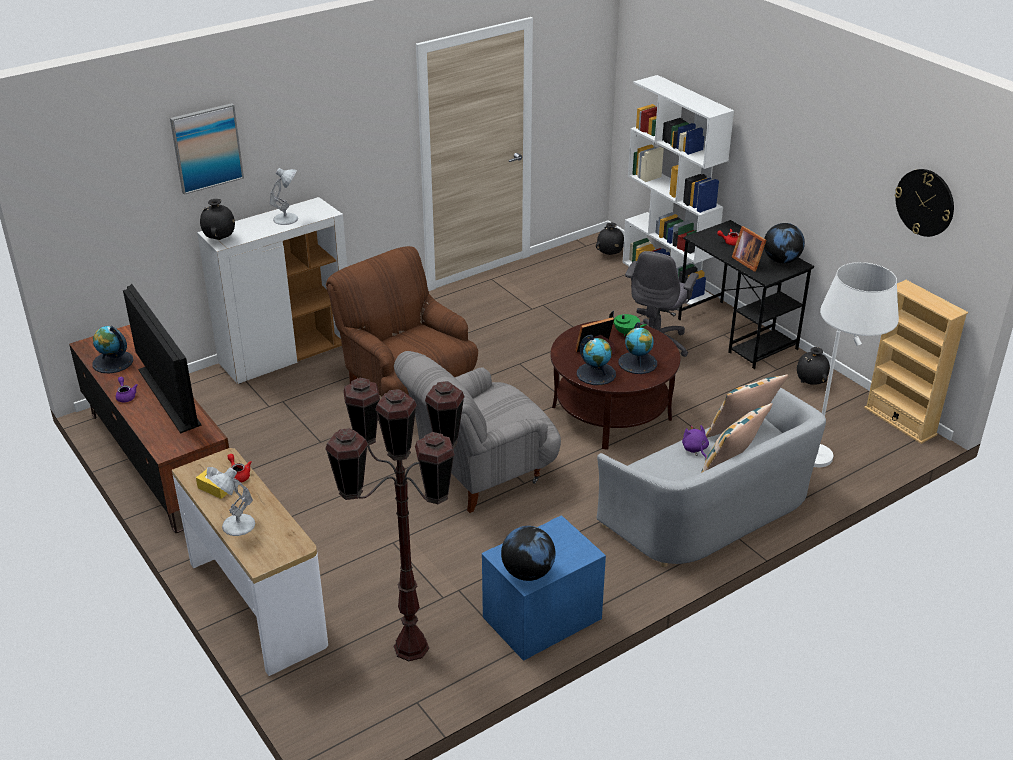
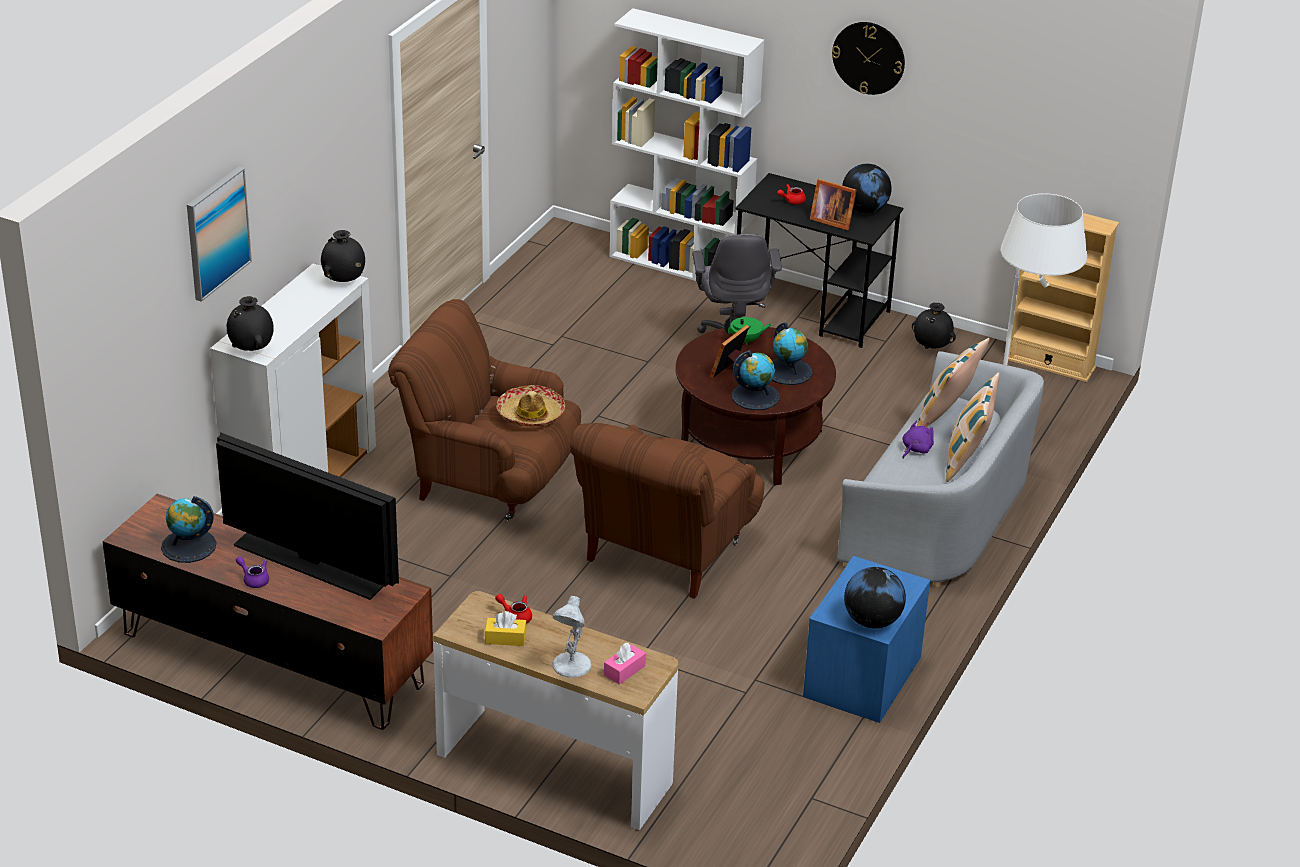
camera: 30 degrees left, 0 degrees up
white table lamp [270,168,298,225] -> none
brown floor lamp [325,378,465,661] -> none
grey armchair [394,351,561,513] -> brown armchair [570,423,765,599]
black vase [596,223,624,255] -> black vase moved to [321,230,365,282]
purple plush toy [682,425,709,458] -> purple plush toy turned 90 degrees clockwise [902,420,934,458]
wall clock [895,169,954,237] -> wall clock moved to [832,22,905,95]
none -> hat [497,385,565,426]
none -> pink tissue box [604,643,646,685]

